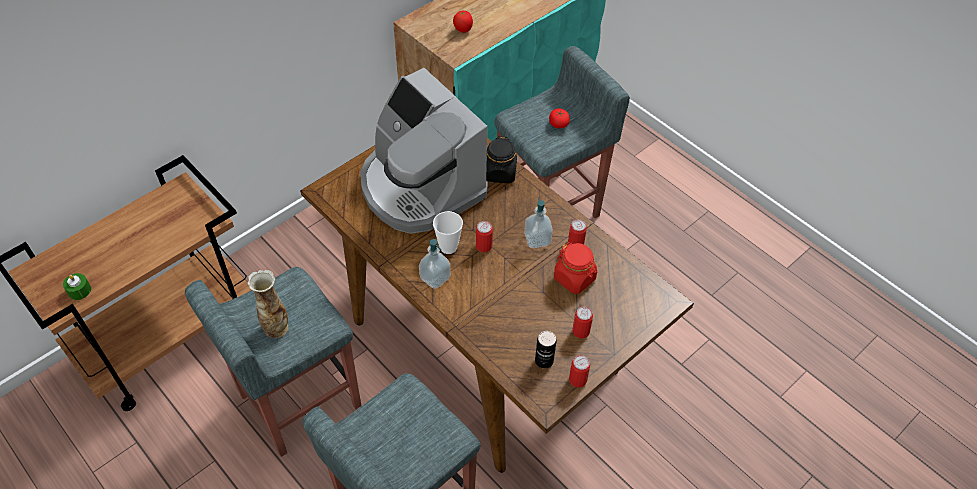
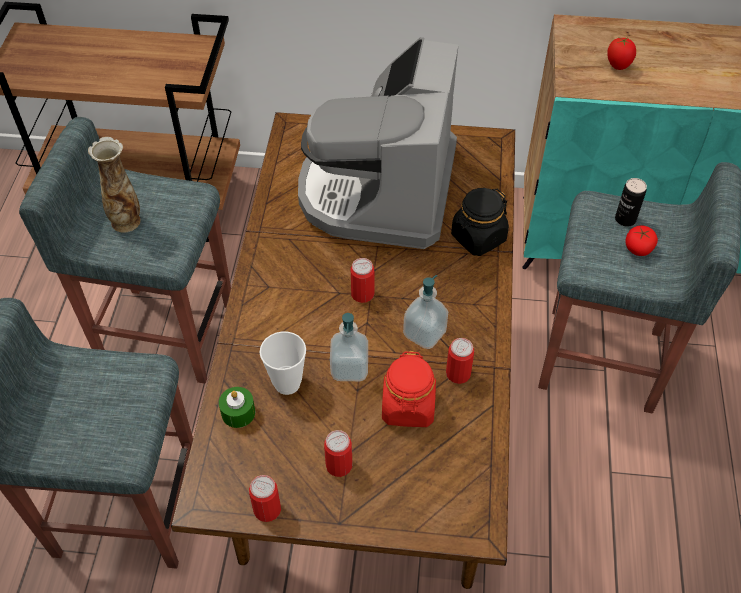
camera: 50 degrees right, 0 degrees up
green candle [63,273,91,300] -> green candle moved to [219,387,255,428]
soap dispenser [419,239,451,289] -> soap dispenser moved to [330,313,368,381]
cup [433,211,463,254] -> cup moved to [260,331,306,395]
can [535,331,556,369] -> can moved to [615,178,647,227]

